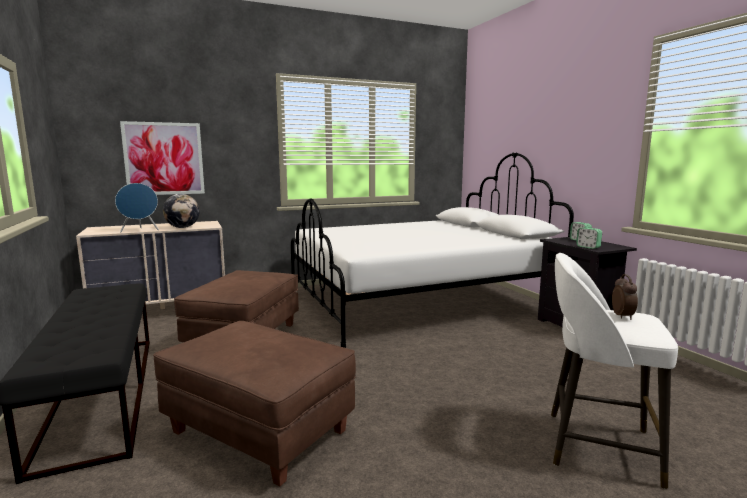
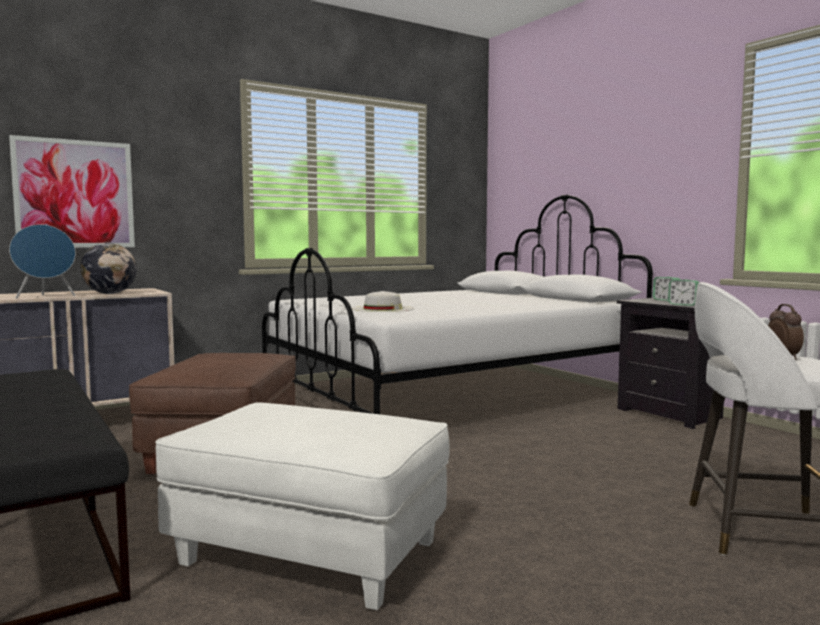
camera: 10 degrees left, 5 degrees down
brown ottoman [153,321,356,486] -> white ottoman [155,402,450,610]
none -> white hat [352,291,414,312]

